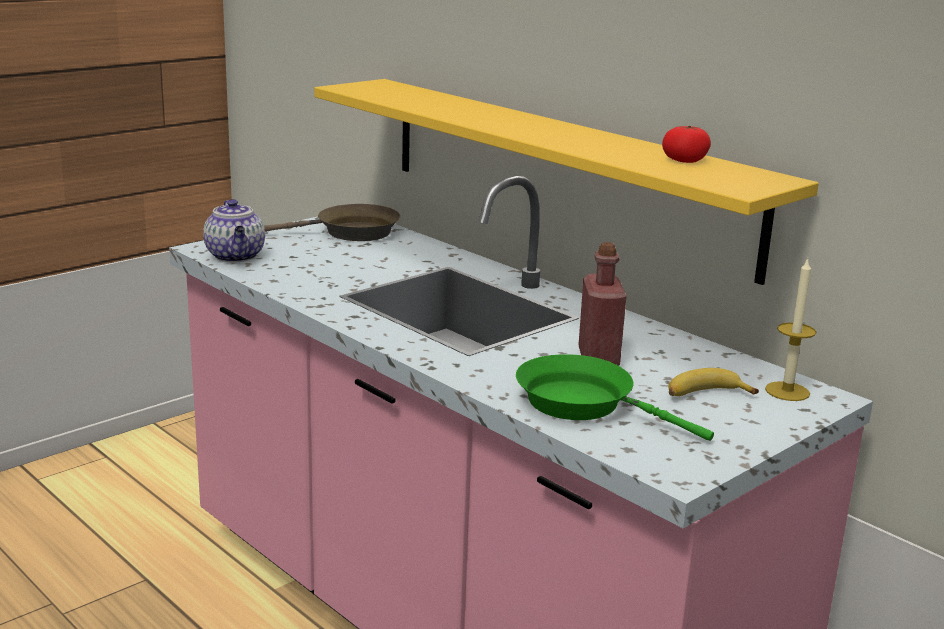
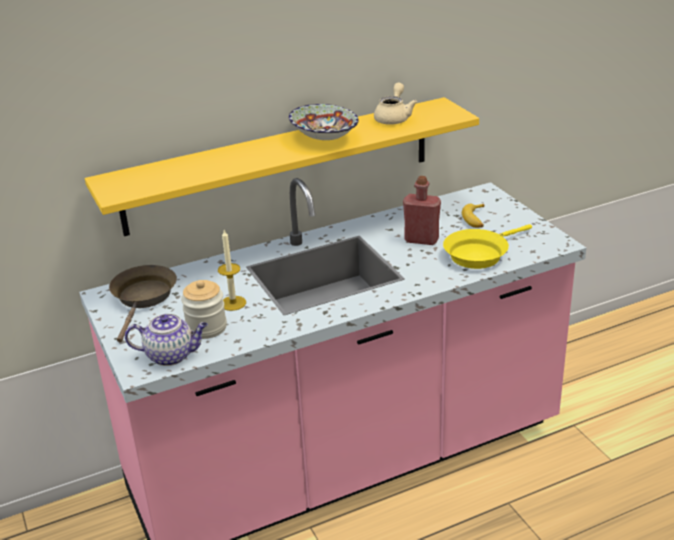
camera: 70 degrees left, 10 degrees up
green frying pan [516,354,714,441] -> yellow frying pan [443,224,532,269]
tomato [662,126,711,163] -> beige teapot [374,83,417,125]
candle [765,258,816,401] -> candle moved to [218,230,246,311]
none -> jar [181,280,227,339]
none -> bowl [289,104,359,140]

